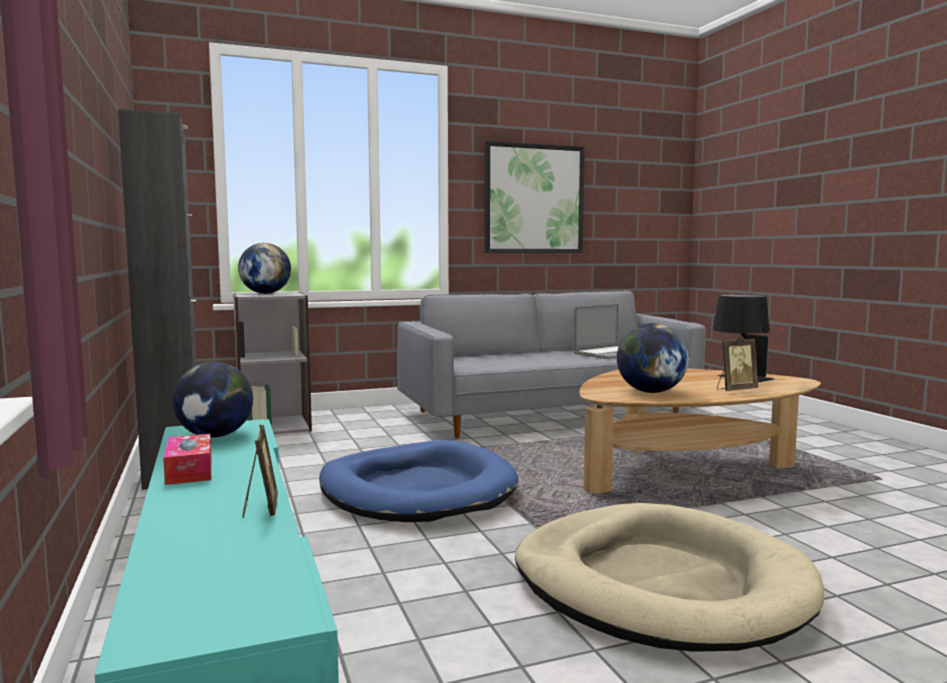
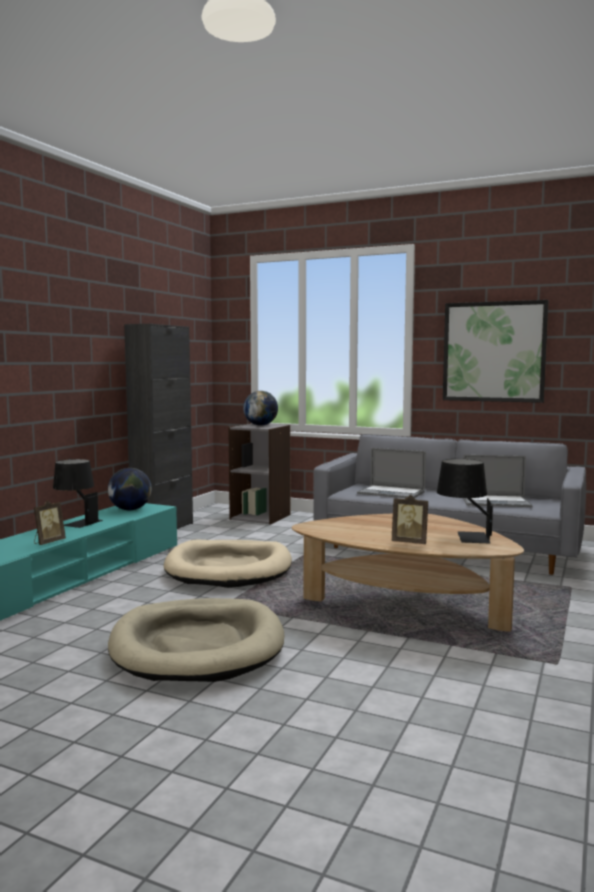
camera: 45 degrees right, 0 degrees up
tissue box [163,434,212,485] -> black table lamp [53,459,103,528]
blue dog bed [319,440,518,522] -> beige dog bed [164,540,292,588]
globe [617,323,689,393] -> none
none -> laptop [357,448,426,498]

